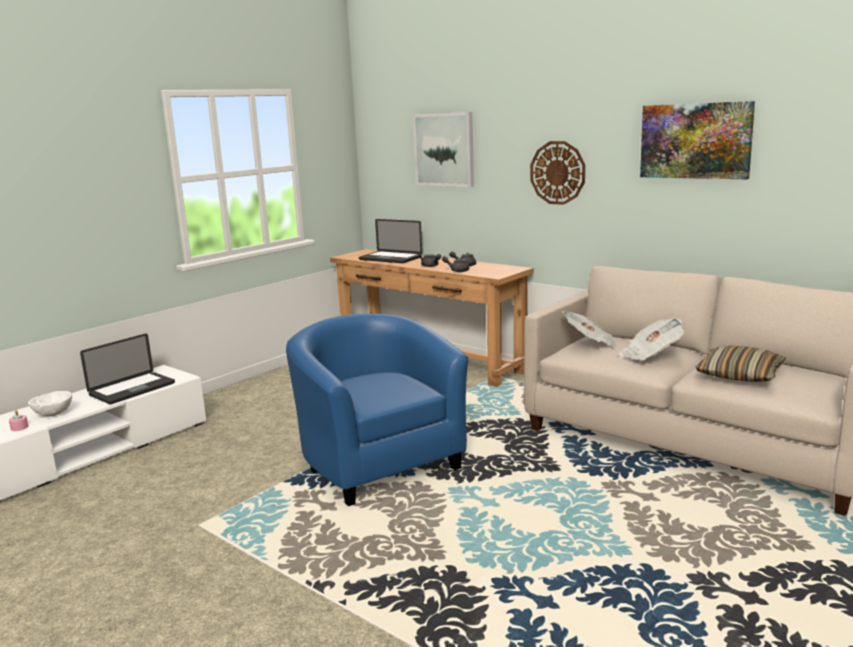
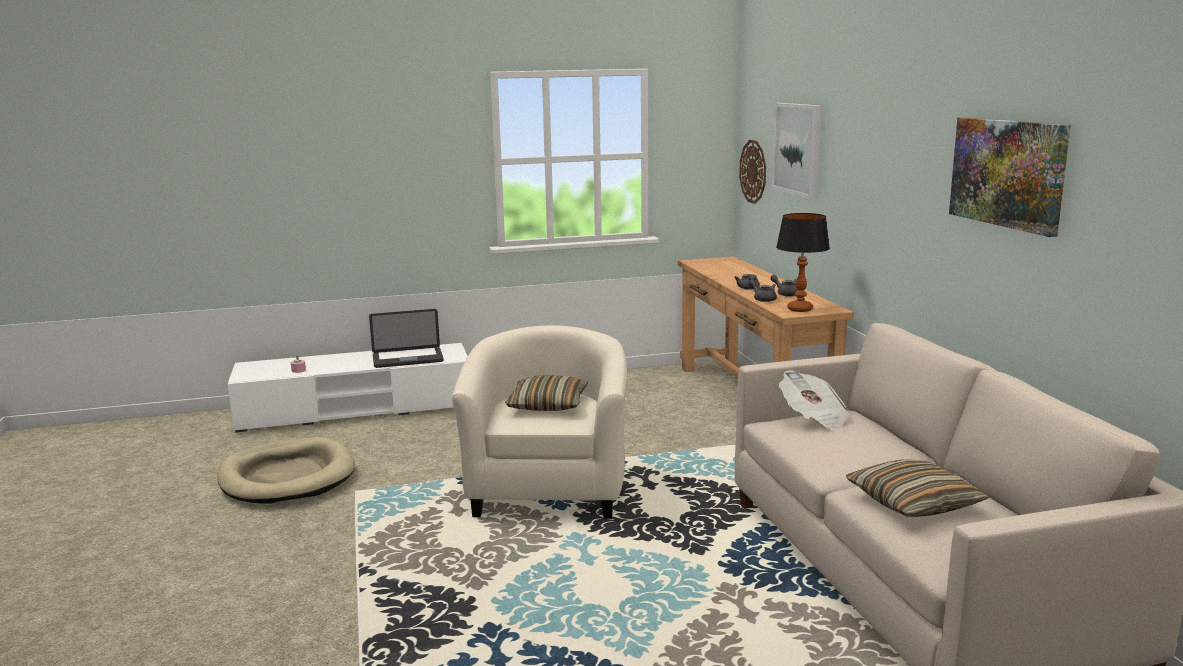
camera: 35 degrees right, 0 degrees up
white bowl [28,391,72,416] -> none
blue armchair [286,313,468,506] -> beige armchair [452,325,627,519]
laptop [359,219,422,263] -> none
wall clock [530,141,585,205] -> wall clock moved to [739,140,766,204]
newspaper [619,318,684,361] -> none
none -> beige dog bed [217,437,355,504]
none -> pillow [505,375,588,411]
none -> table lamp [776,213,830,312]

